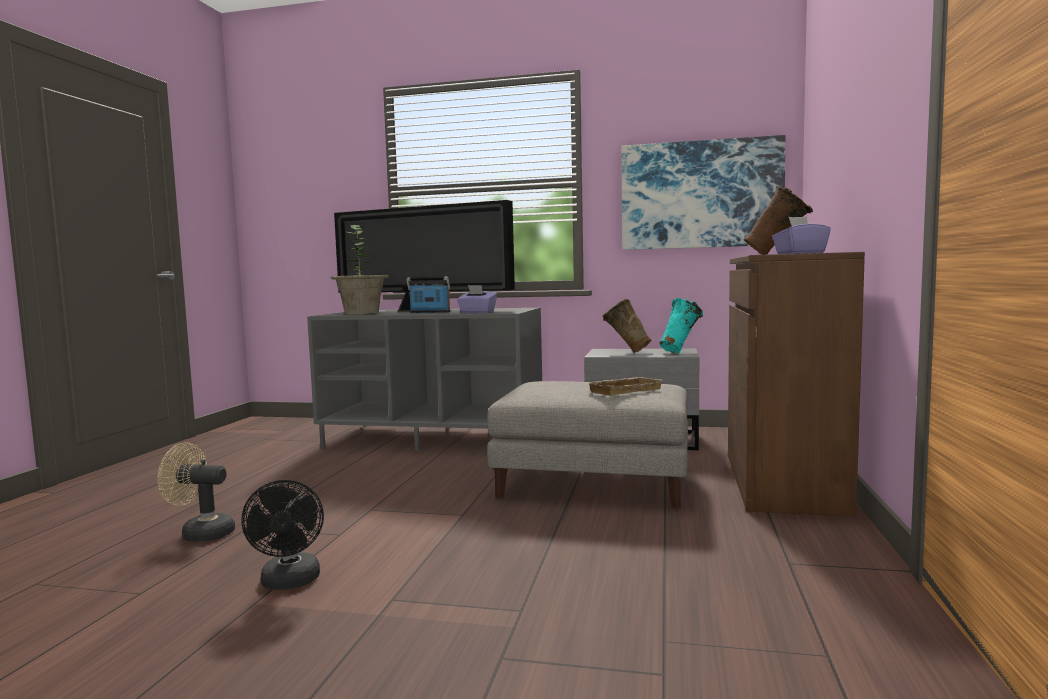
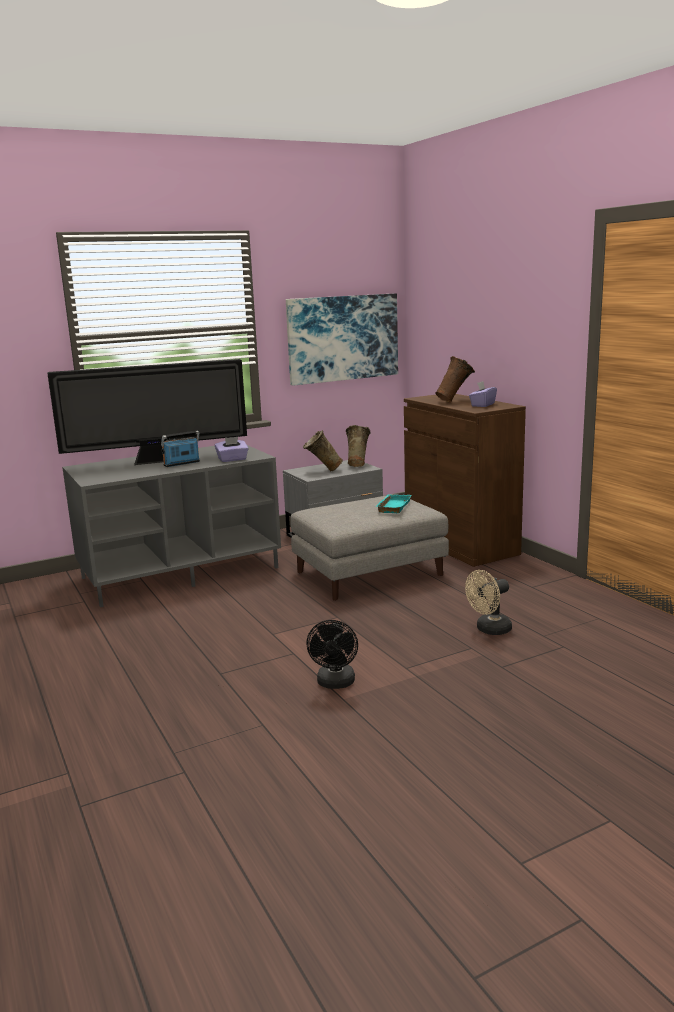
camera: 40 degrees left, 10 degrees up
beige fan [158,442,235,541] -> beige fan moved to [465,570,512,635]
black fan [241,480,324,590] -> black fan turned 60 degrees clockwise [306,620,358,689]
potted plant [330,225,389,315] -> none
beige tray [587,377,662,396] -> turquoise tray [375,495,411,513]
turquoise vase [660,298,703,353] -> beige vase [346,425,371,467]

